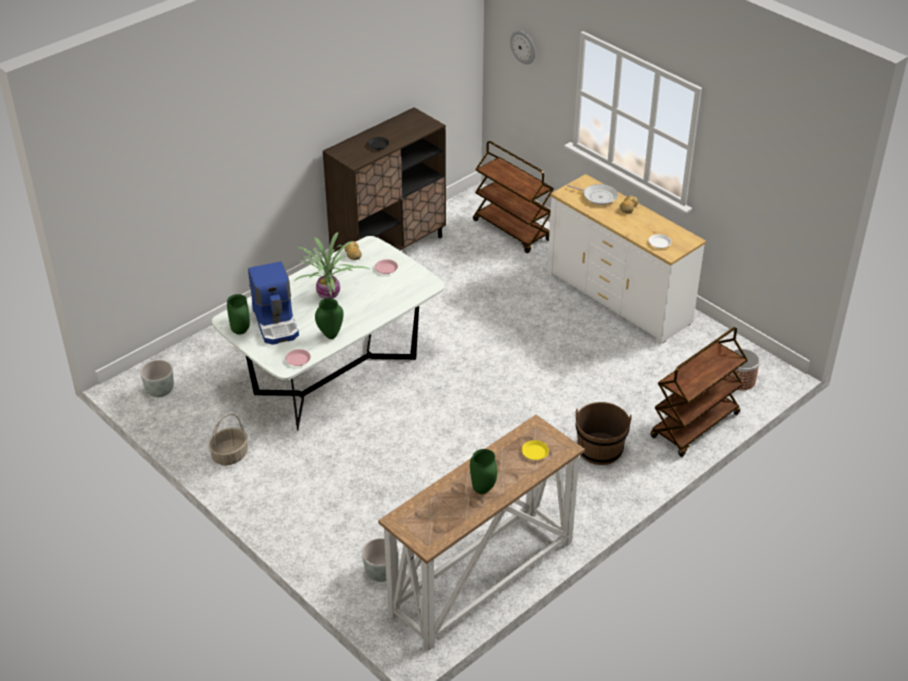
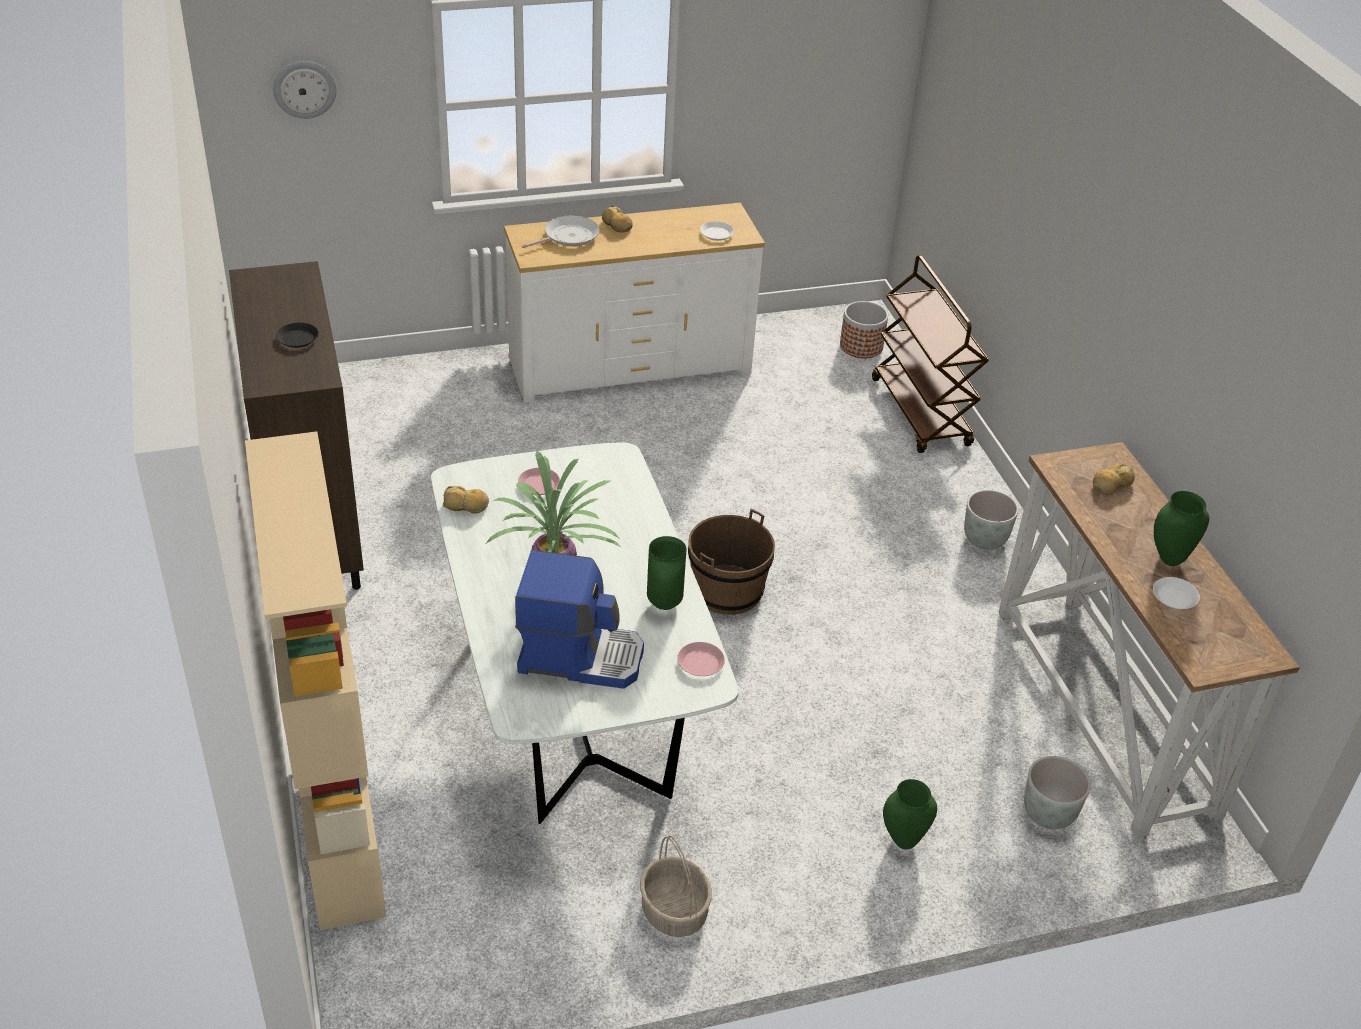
camera: 65 degrees left, 0 degrees up
grey planter [140,360,174,397] -> grey planter moved to [964,490,1019,550]
green vase [227,294,250,335] -> green vase moved to [883,779,937,850]
brown cart [473,141,554,253] -> none
yellow plate [522,440,549,460] -> bread [1093,463,1135,495]
brown bucket [575,402,632,465] -> brown bucket moved to [688,508,775,615]
none -> beige bookcase [245,431,386,930]
none -> white plate [1153,577,1200,609]

